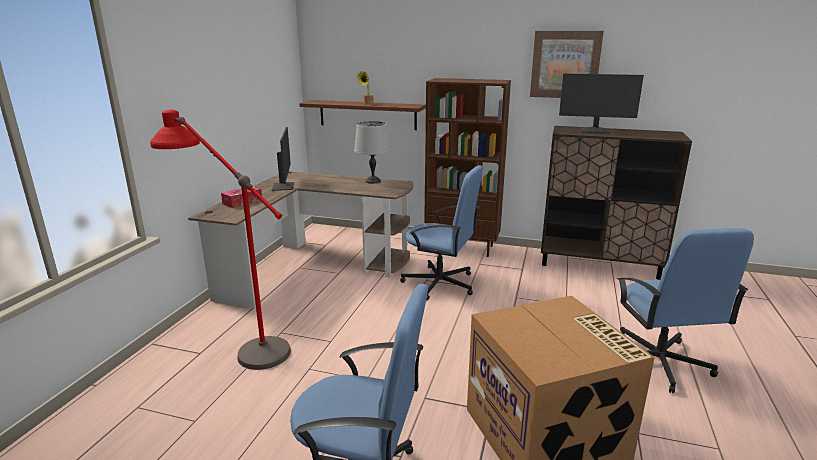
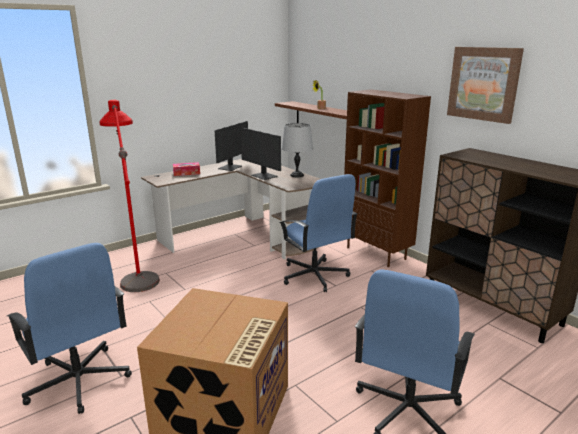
camera: 35 degrees right, 0 degrees up
monitor [559,74,644,133] -> monitor moved to [241,127,281,180]

